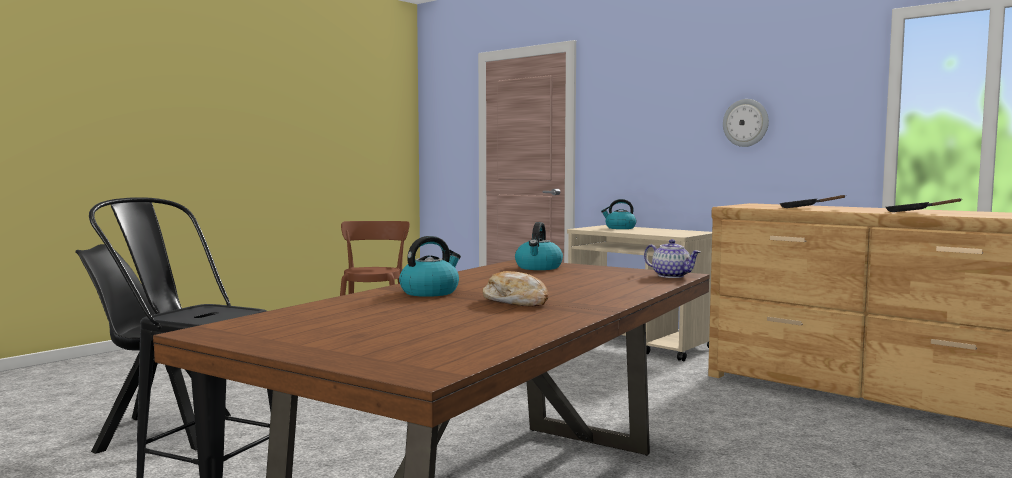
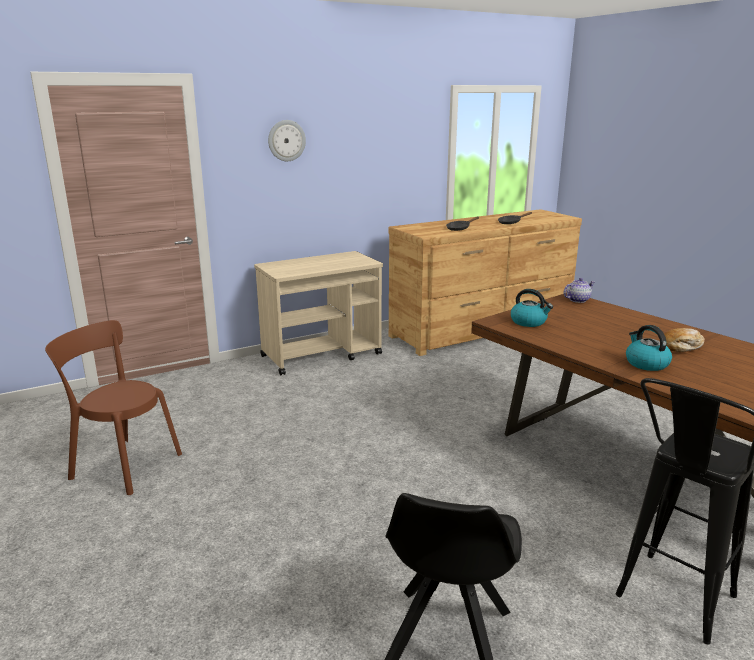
camera: 70 degrees left, 15 degrees up
kettle [601,199,636,229] -> none
wall clock [723,99,769,147] -> wall clock moved to [268,120,306,161]

